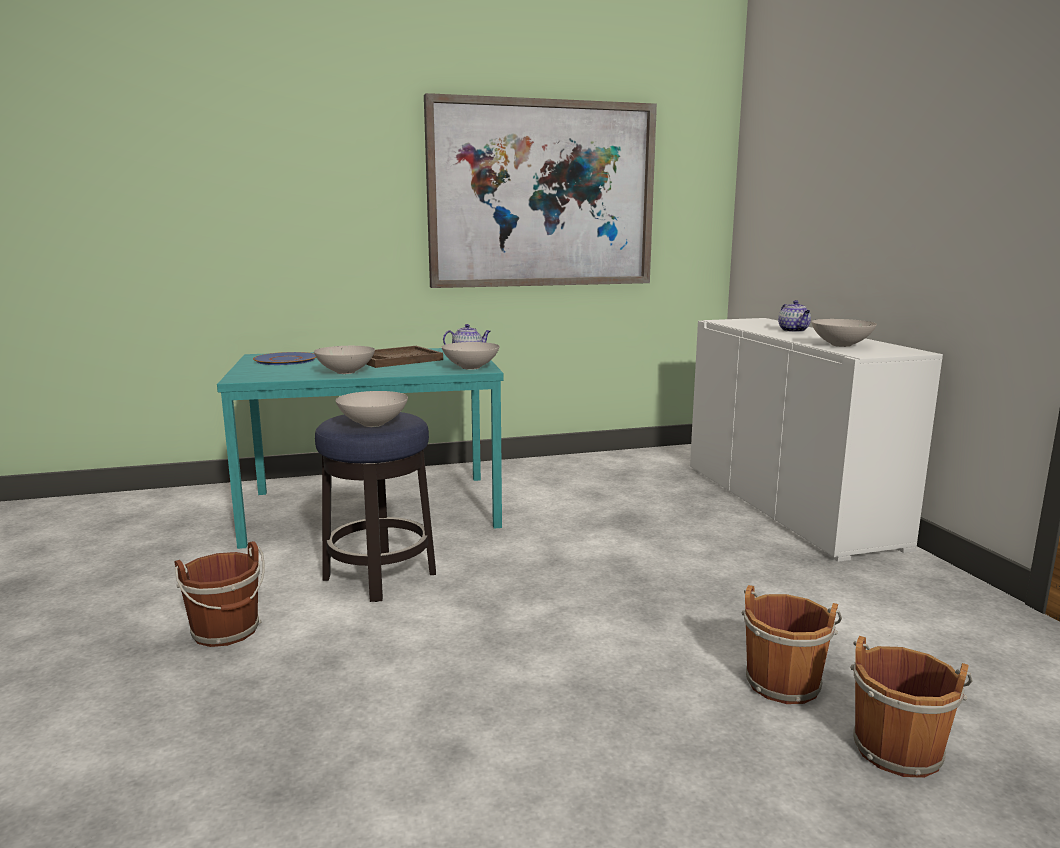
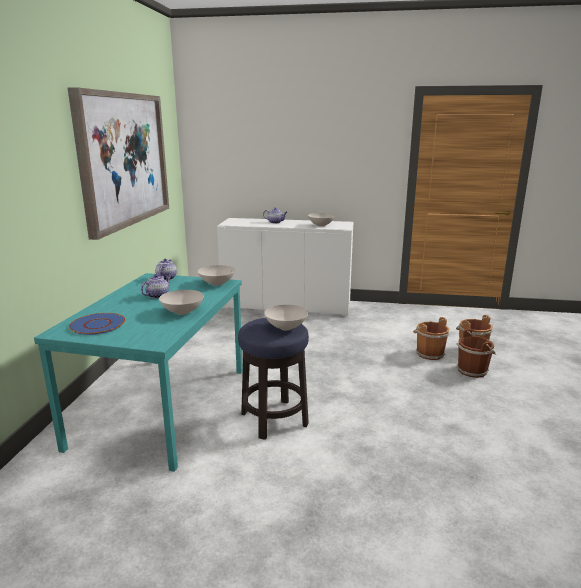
camera: 65 degrees left, 5 degrees up
brown bucket [175,541,265,647] -> brown bucket moved to [456,329,496,378]
brown tray [366,346,443,368] -> teapot [141,274,171,298]

